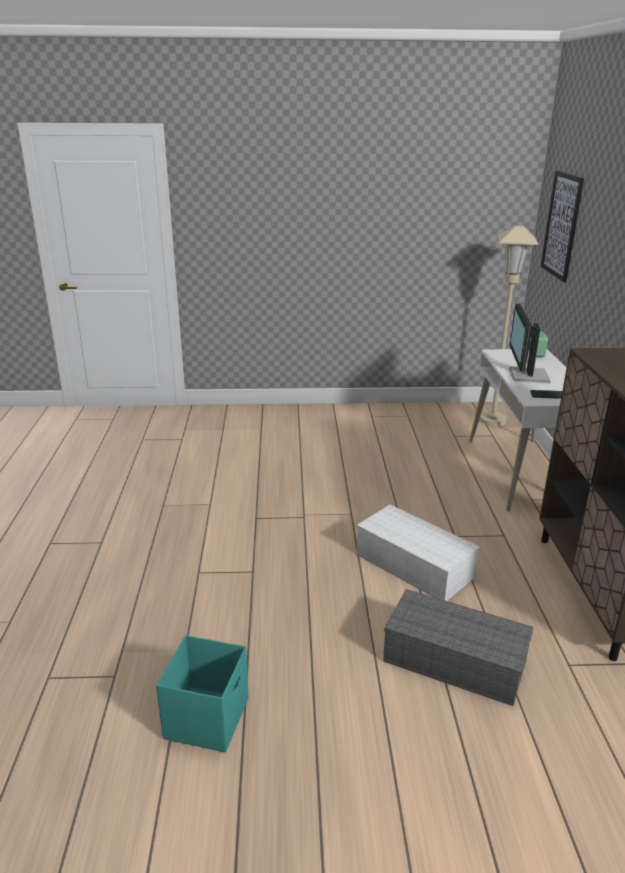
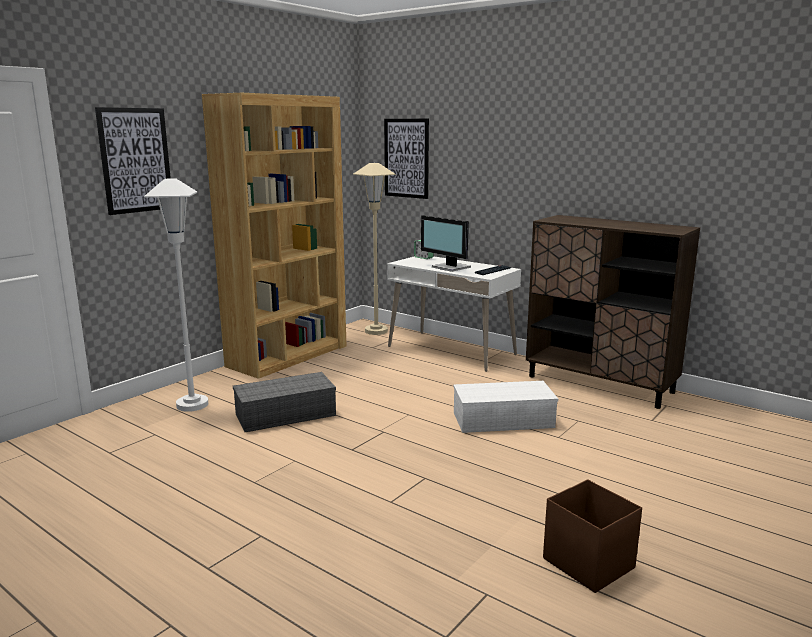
camera: 50 degrees left, 10 degrees down
turquoise storage box [156,635,249,752] -> brown storage box [543,479,642,593]
grey storage box [383,589,534,706] -> grey storage box moved to [233,372,336,432]
none -> picture [95,107,171,215]
none -> white floor lamp [144,179,208,412]
none -> brown bookcase [202,93,346,379]

